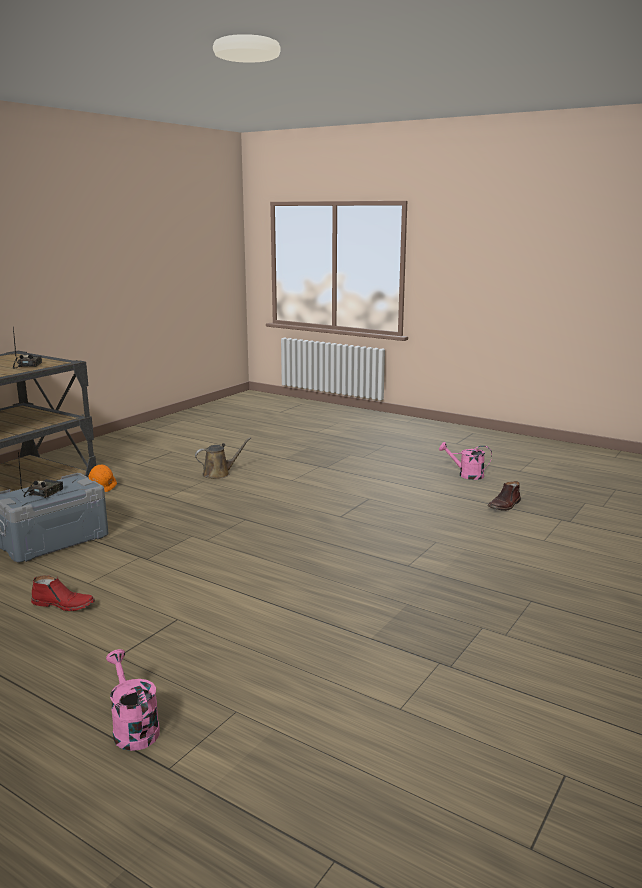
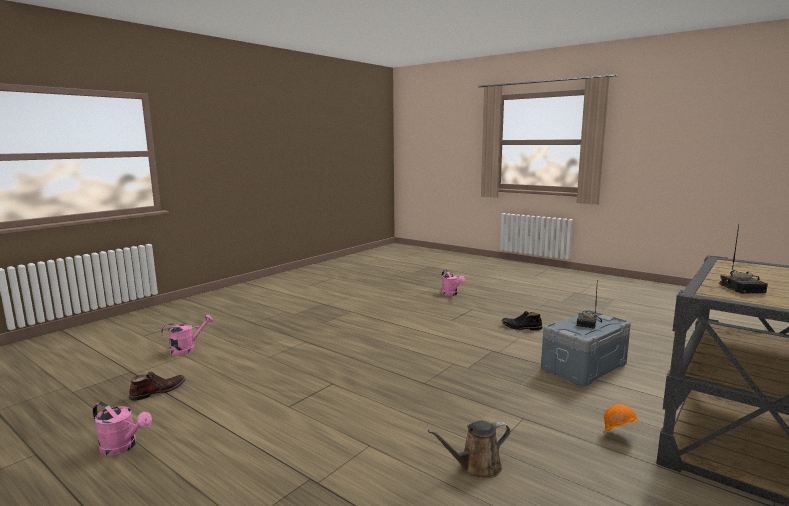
camera: 175 degrees left, 5 degrees down
red boot [31,575,95,611] -> black boot [501,311,543,330]
none -> pink watering can [161,315,213,355]

